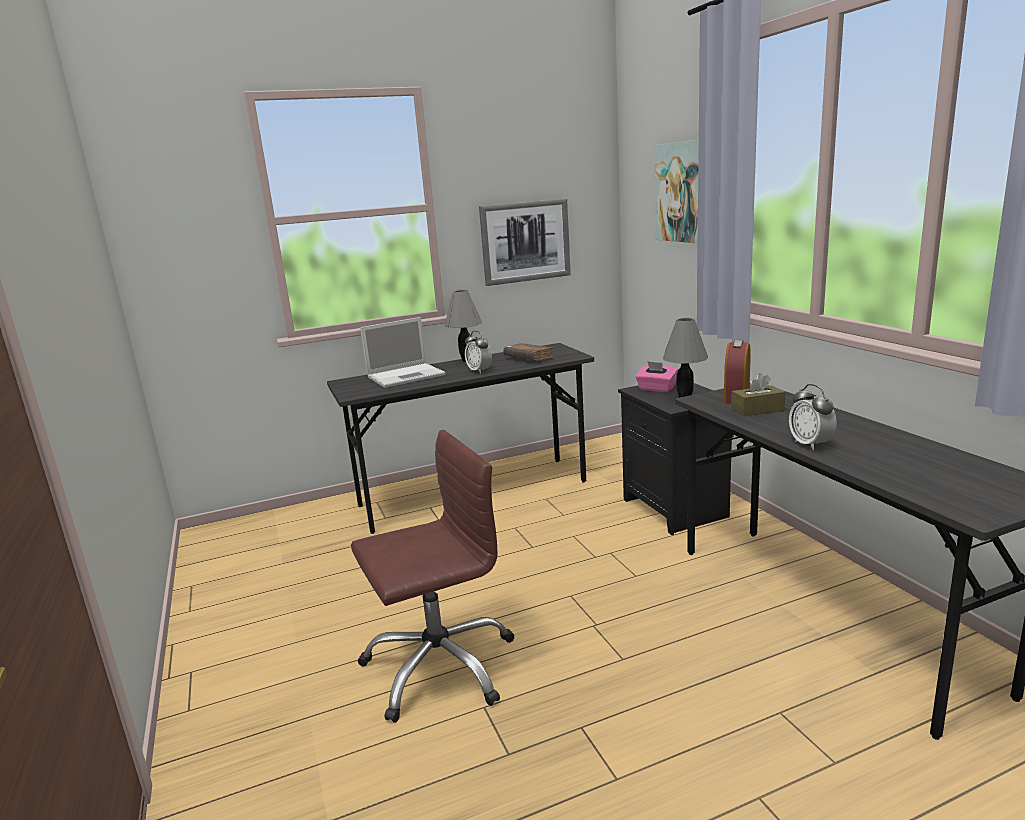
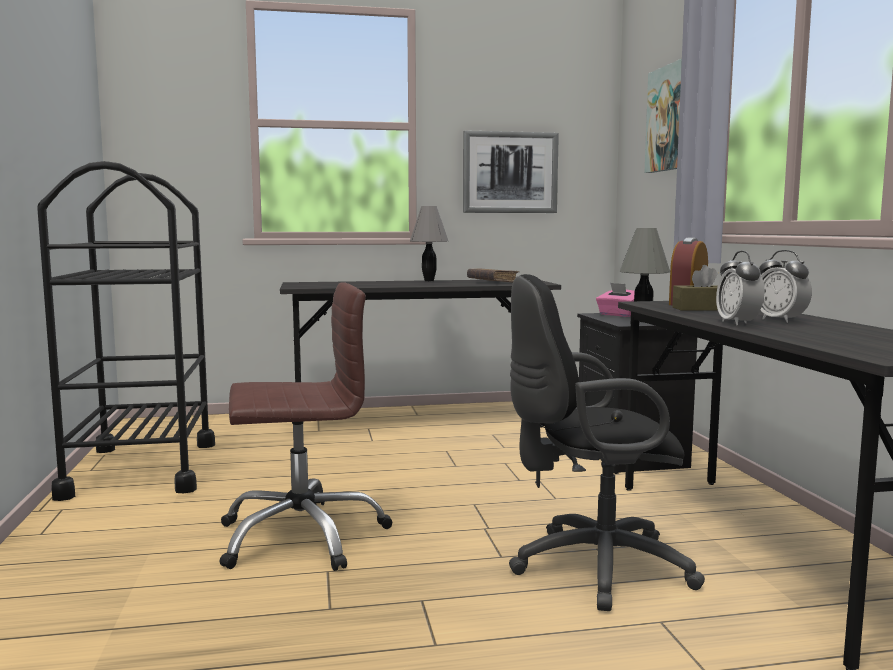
camera: 10 degrees right, 10 degrees down
laptop [360,317,446,388] -> none
alarm clock [465,331,492,374] -> alarm clock moved to [759,250,812,323]
none -> black cart [37,161,215,501]
none -> black office chair [509,274,705,611]

